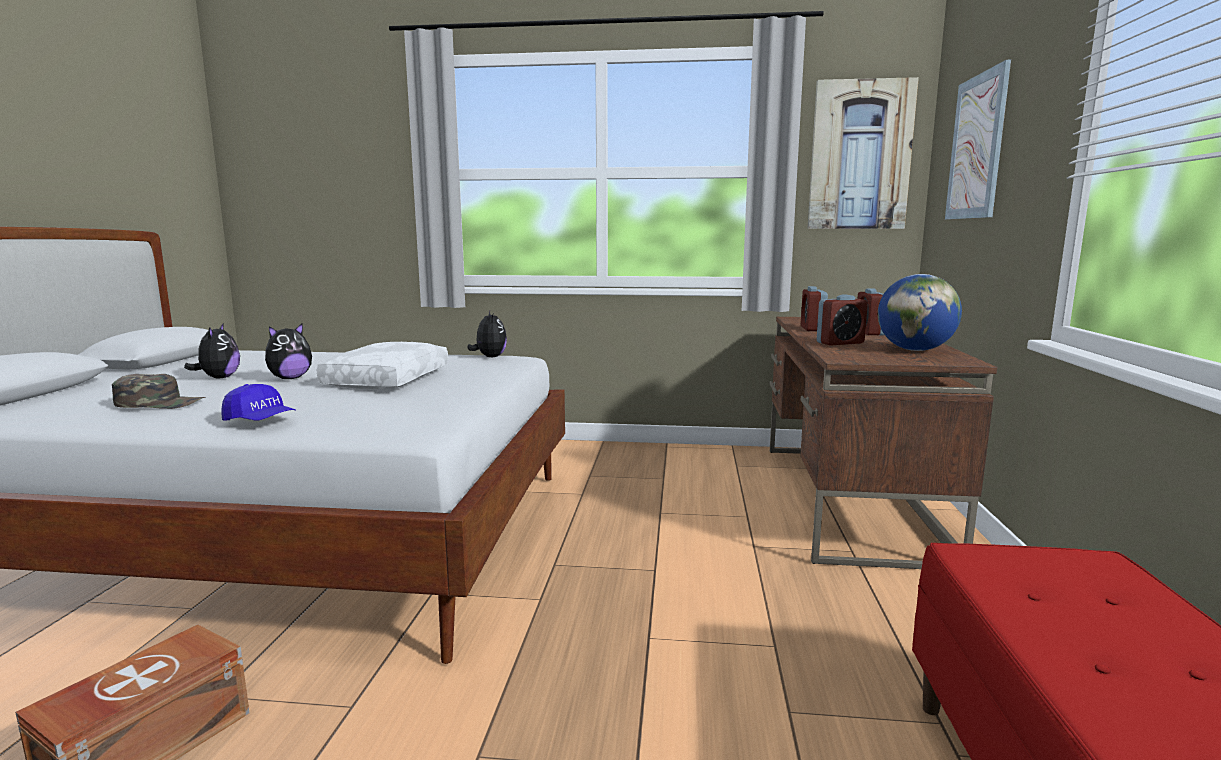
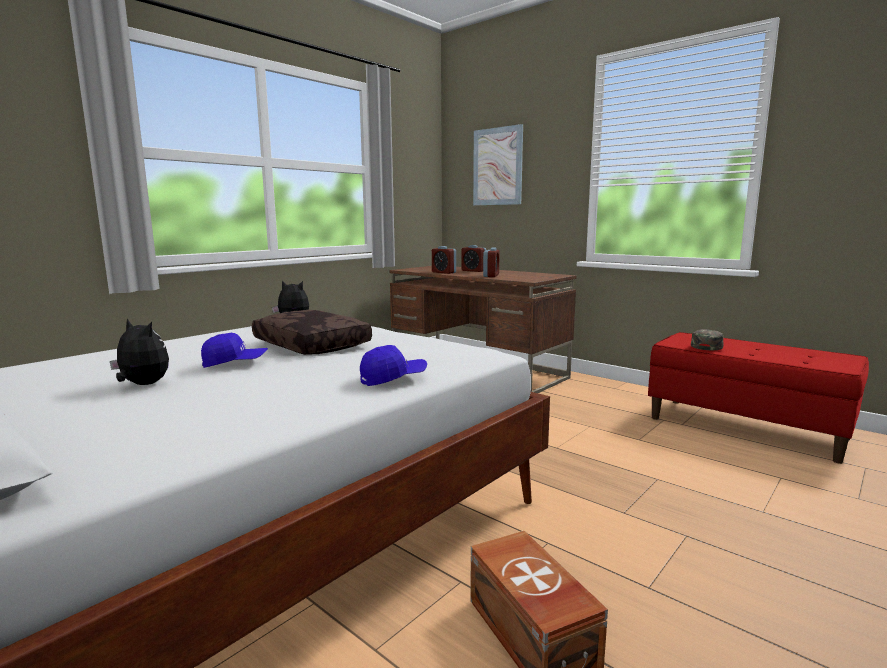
camera: 55 degrees left, 0 degrees up
green cap [112,374,206,409] -> green cap moved to [691,329,724,350]
plush toy [265,323,312,379] -> blue cap [201,333,268,368]
white pillow [317,342,448,389] -> brown pillow [252,310,372,355]
picture [807,77,919,229] -> none
globe [878,274,962,351] -> none

